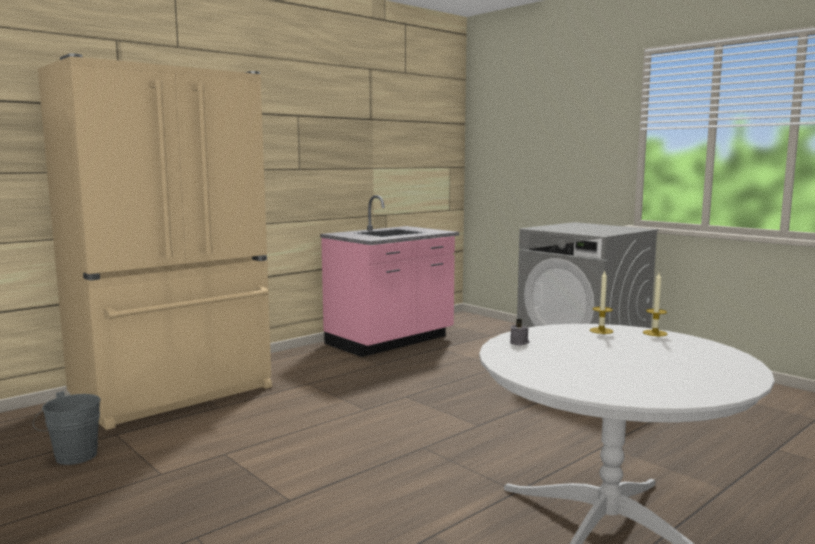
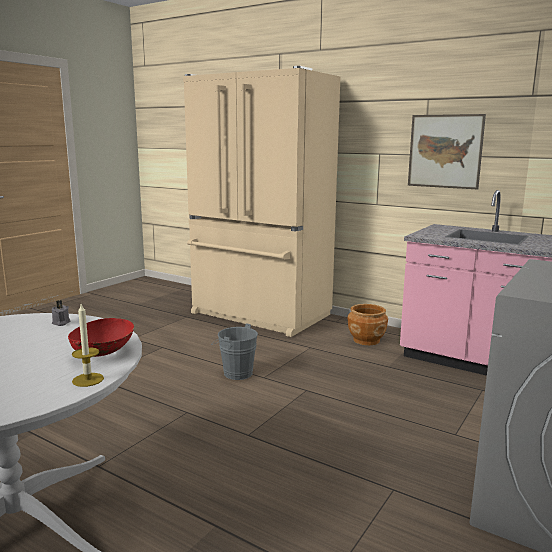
camera: 75 degrees right, 5 degrees up
grey bucket [33,391,101,465] -> grey bucket moved to [211,323,258,380]
candle [590,270,614,334] -> red bowl [68,318,134,357]
none -> brown planter [348,304,388,345]
none -> picture [408,114,486,189]

